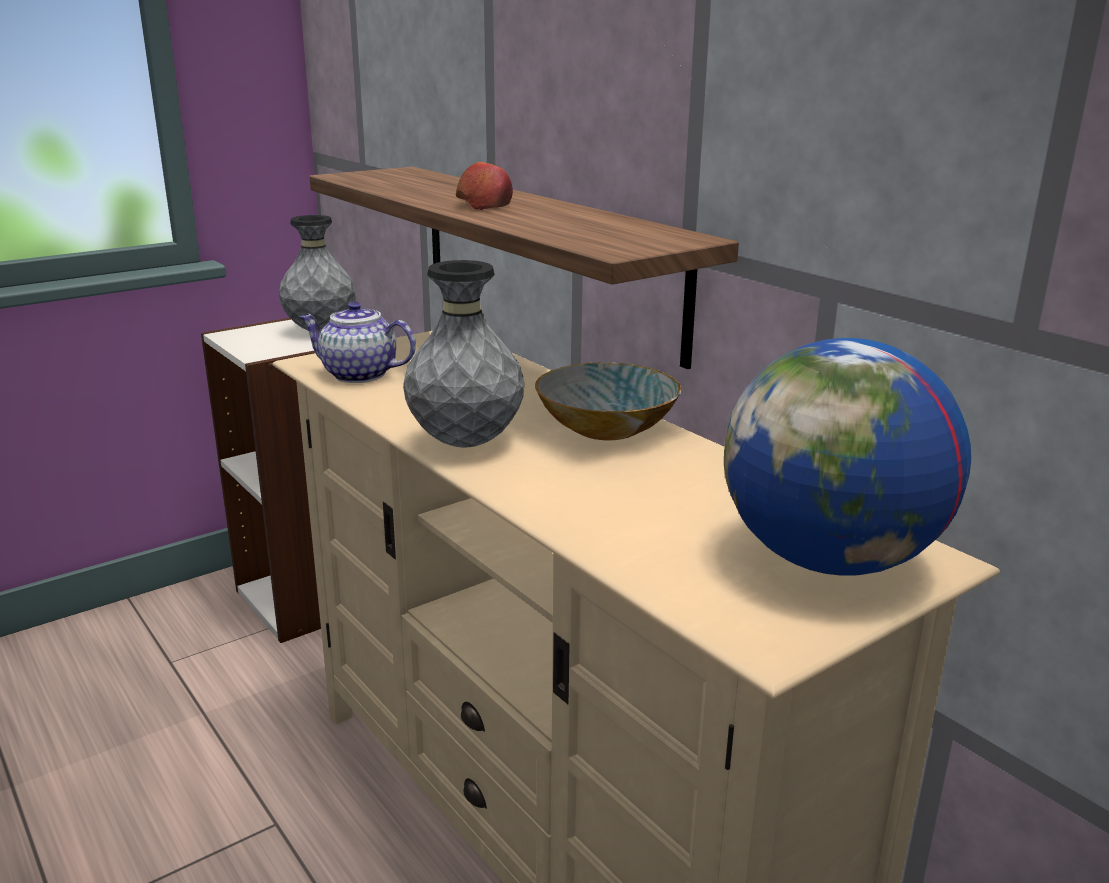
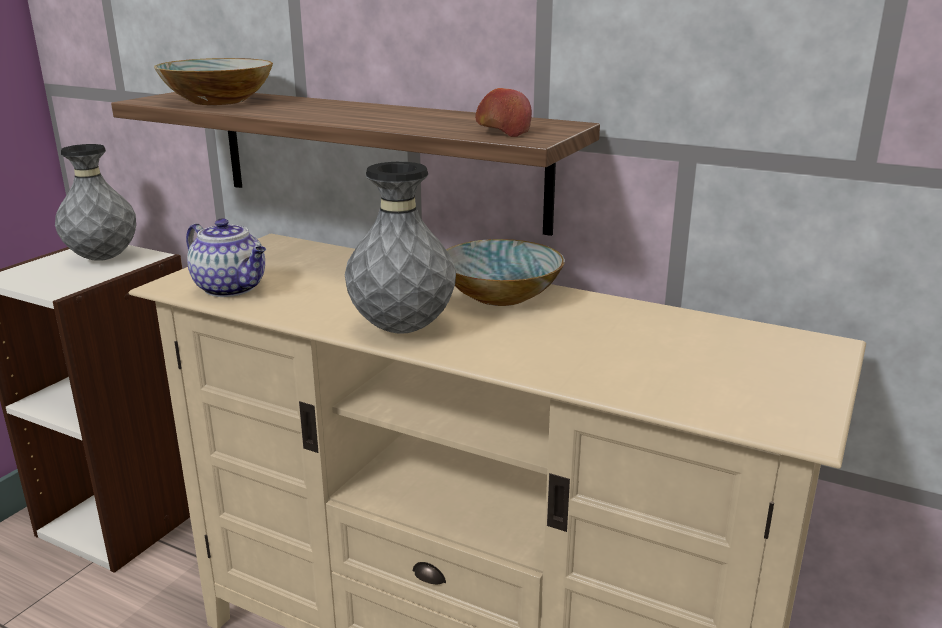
camera: 25 degrees left, 0 degrees up
teapot [299,301,416,383] -> teapot turned 135 degrees counterclockwise [186,218,266,297]
apple [456,162,513,210] -> apple moved to [475,88,532,137]
globe [724,338,971,576] -> none
none -> bowl [154,58,273,105]

